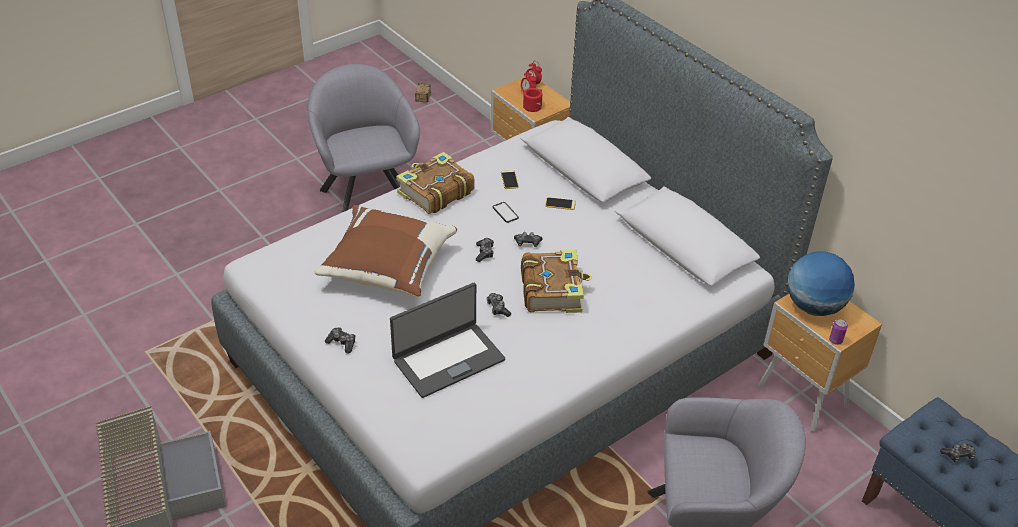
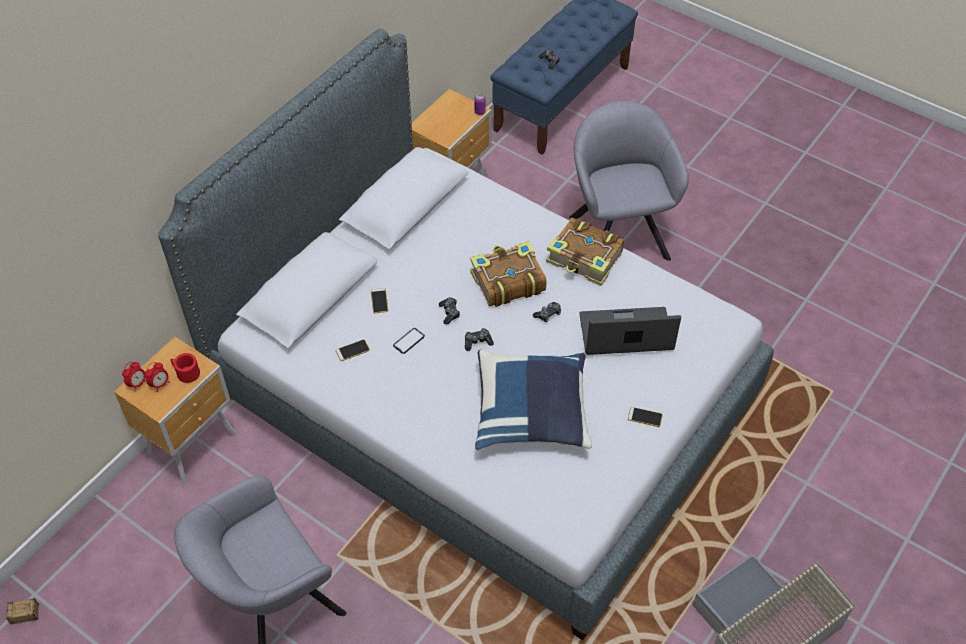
camera: 105 degrees left, 10 degrees up
brown pillow [315,205,457,297] -> blue pillow [475,350,592,450]
game controller [325,327,355,354] -> phone [628,407,663,427]
laptop [390,283,505,398] -> laptop turned 45 degrees counterclockwise [579,307,681,355]
book [396,152,475,214] -> book moved to [546,218,624,286]
globe [787,251,855,316] -> none

